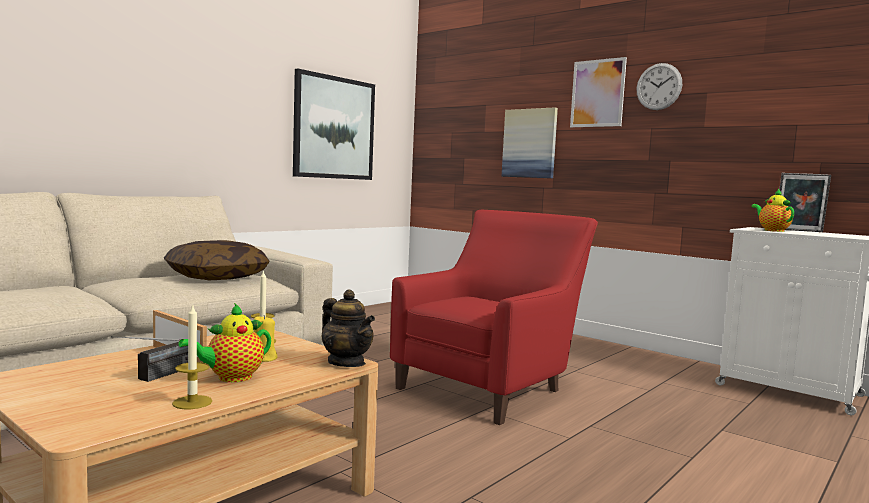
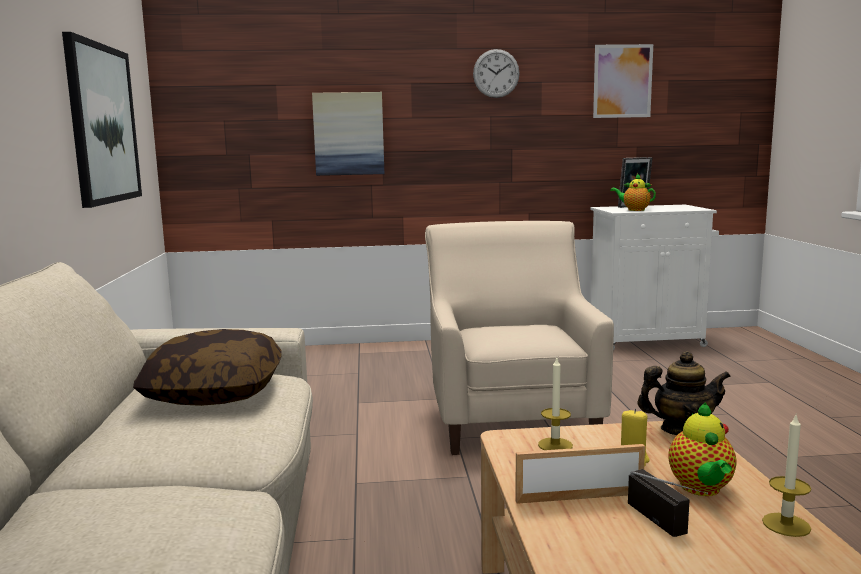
camera: 45 degrees left, 5 degrees up
red armchair [390,210,598,425] -> beige armchair [425,221,614,455]
picture [570,57,627,127] -> picture moved to [593,44,653,118]

